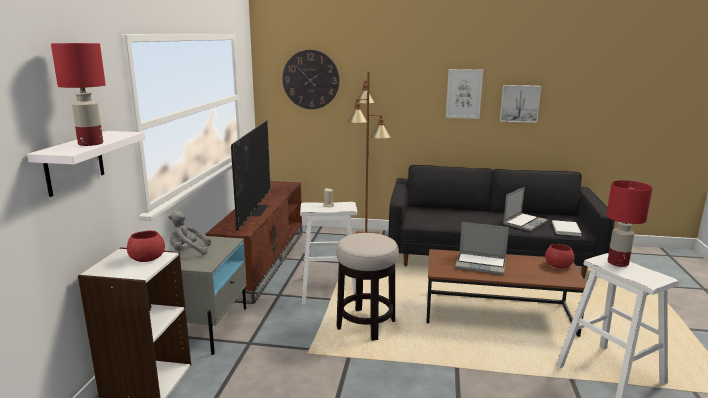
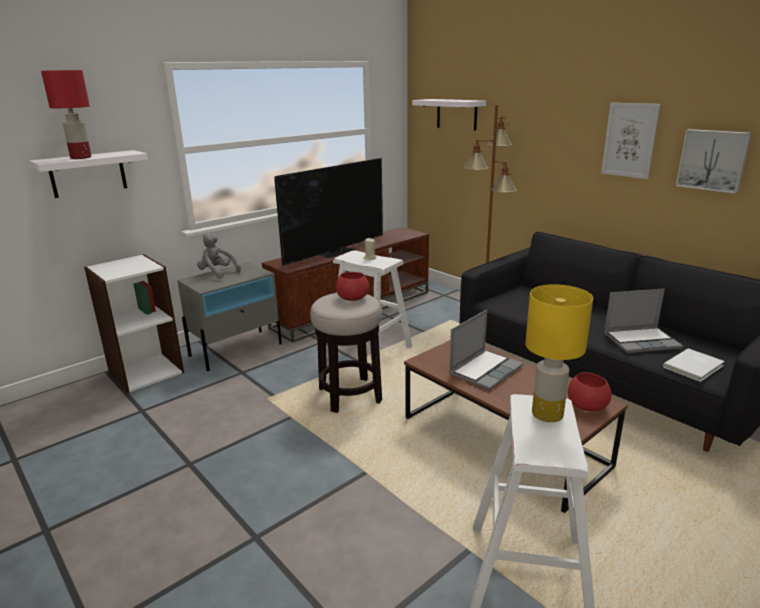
camera: 40 degrees right, 5 degrees up
red bowl [127,230,165,262] -> red bowl moved to [336,272,369,301]
wall clock [282,50,339,109] -> white shelf [412,99,486,131]
laptop [455,222,509,275] -> laptop turned 105 degrees counterclockwise [449,310,523,390]
red table lamp [606,180,653,267] -> yellow table lamp [525,284,593,422]

